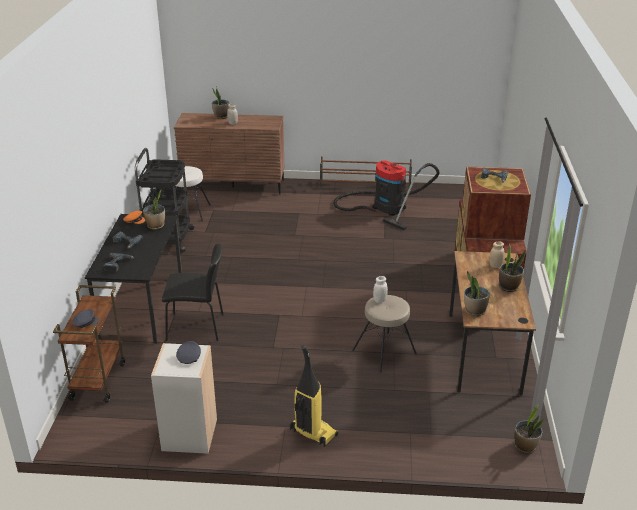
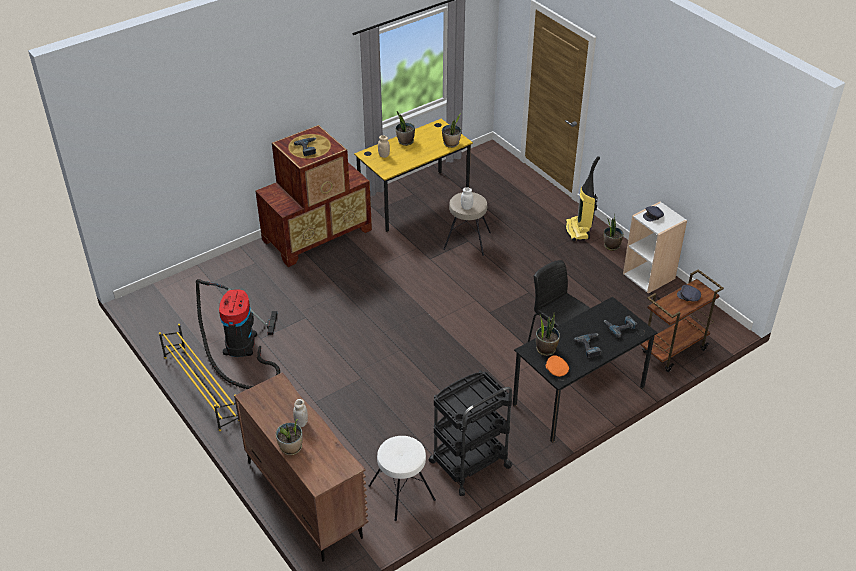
camera: 130 degrees left, 10 degrees up
brown shoe rack [320,156,412,191] -> yellow shoe rack [159,324,239,431]
brown desk [449,251,536,396] -> yellow desk [354,119,473,232]
potted plant [514,404,544,453] -> potted plant moved to [604,213,624,251]

